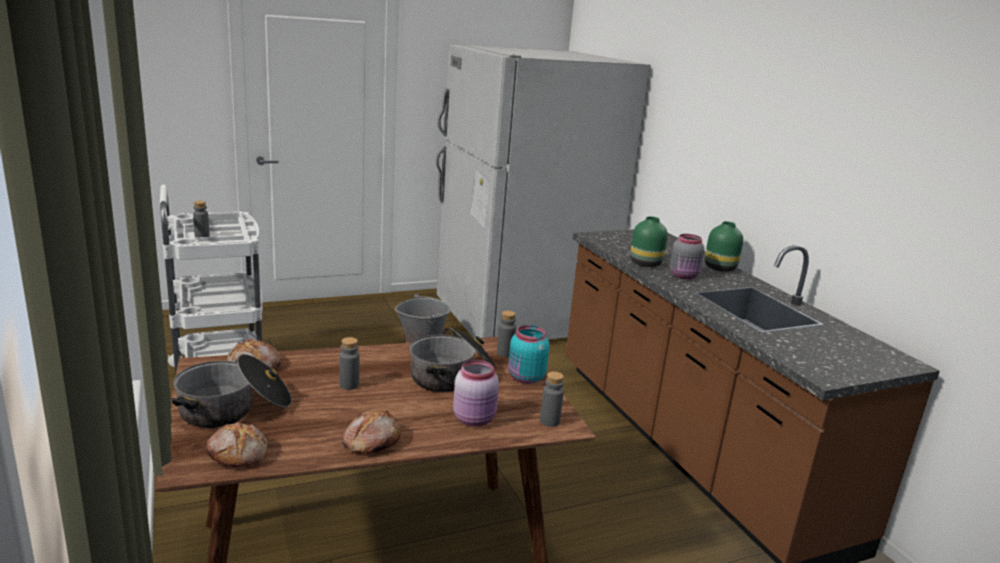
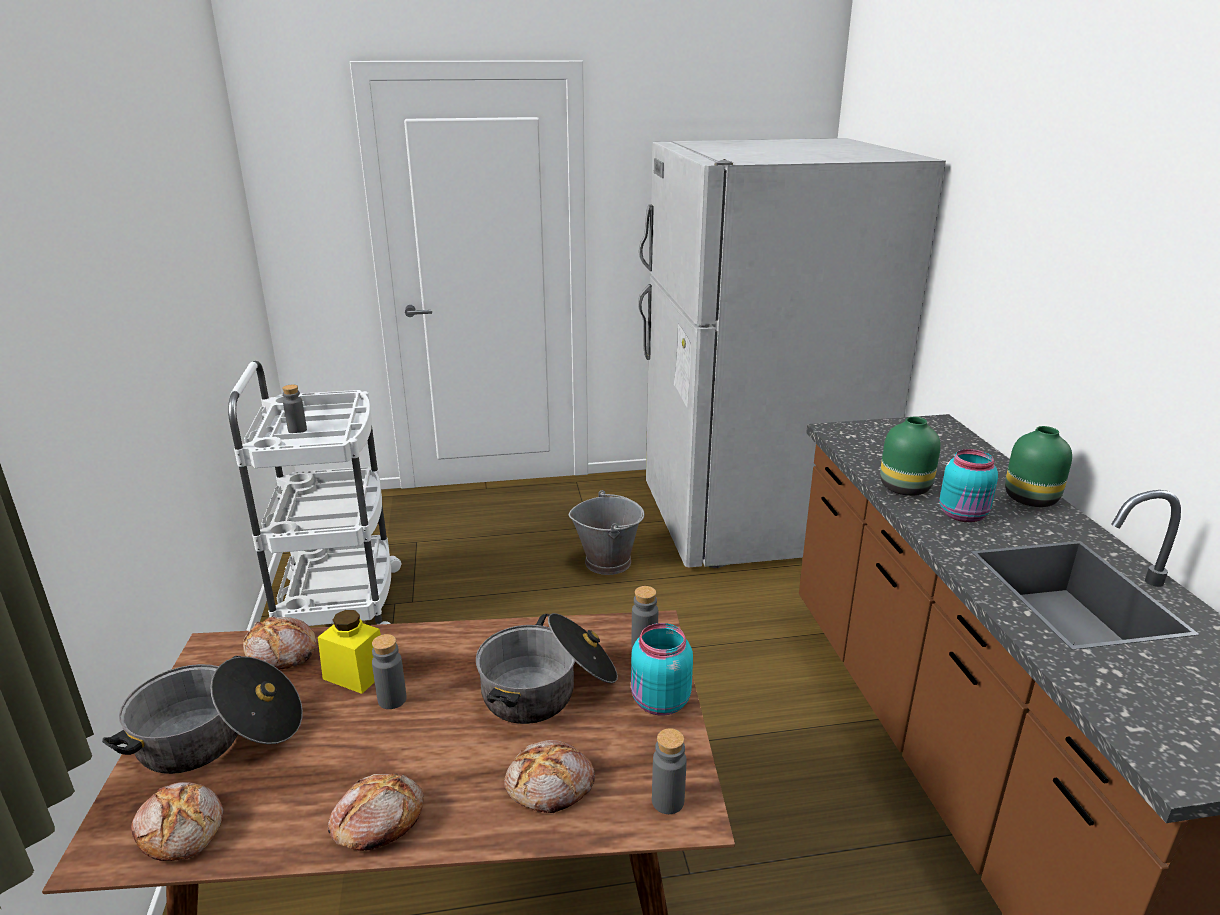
camera: 15 degrees right, 5 degrees up
pink jar [453,360,499,426] -> bread [504,740,595,813]
grey jar [670,234,705,279] -> turquoise jar [939,449,998,522]
none -> yellow jar [318,610,381,694]

